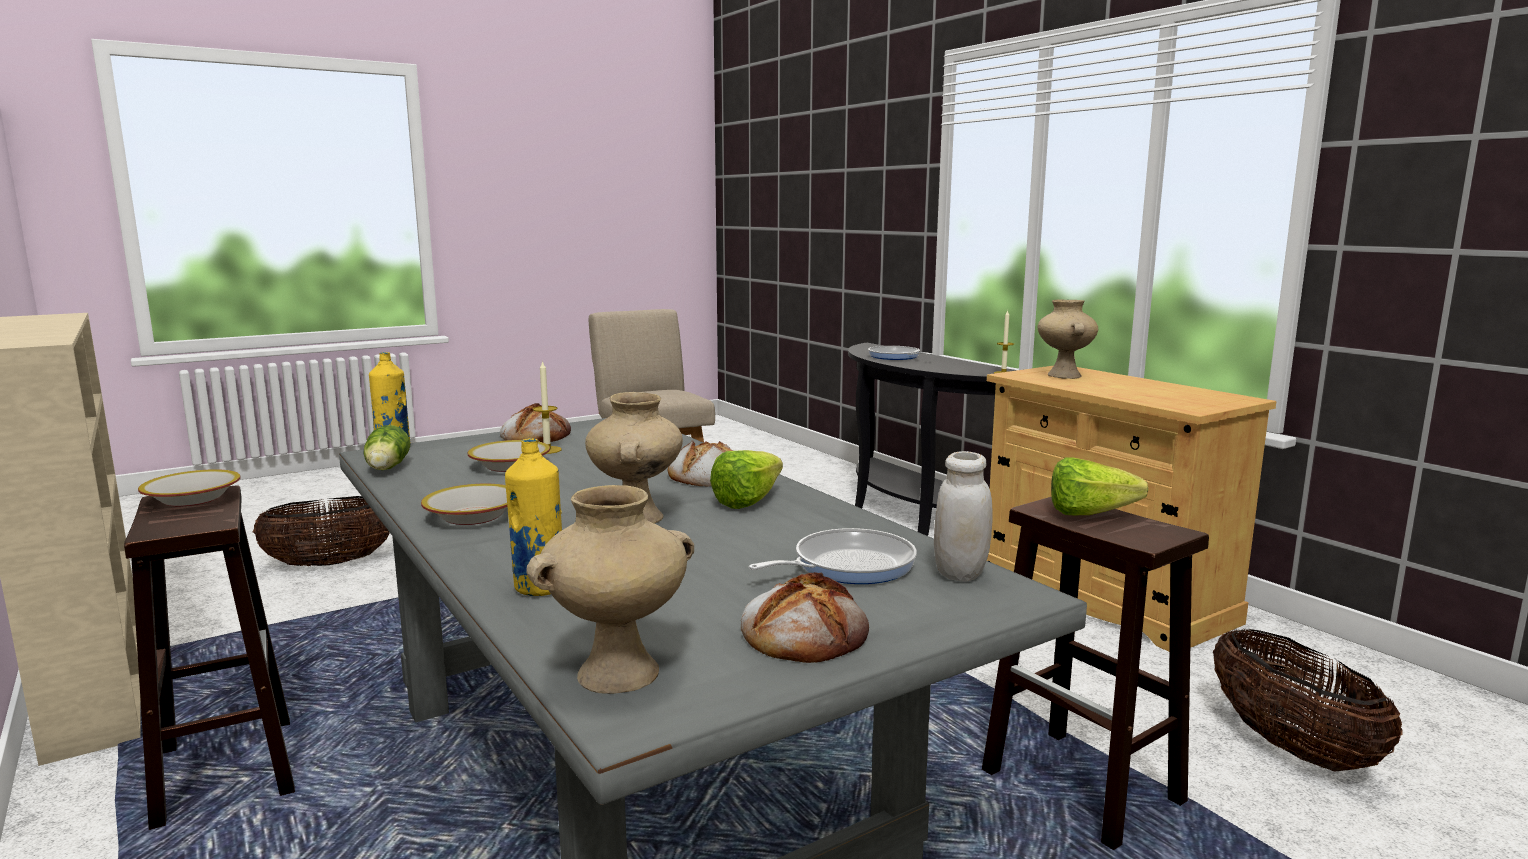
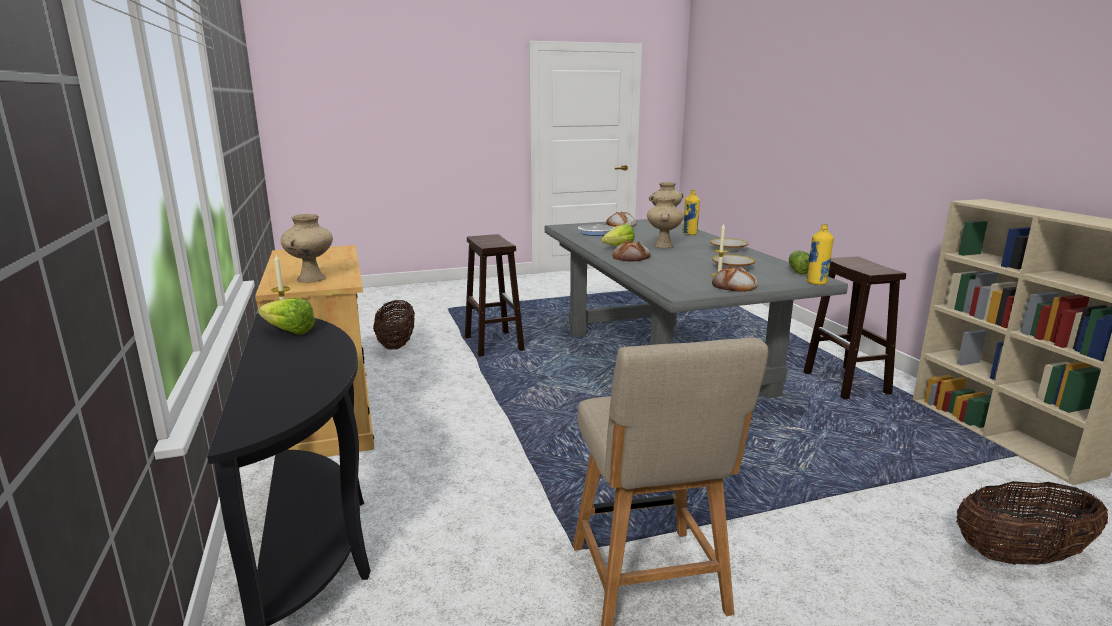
camera: 165 degrees left, 5 degrees up
bowl [138,469,241,507] -> none
frying pan [868,346,933,360] -> none
white jar [934,451,993,582] -> none
lettuce [1051,458,1149,515] -> lettuce moved to [259,298,315,335]

